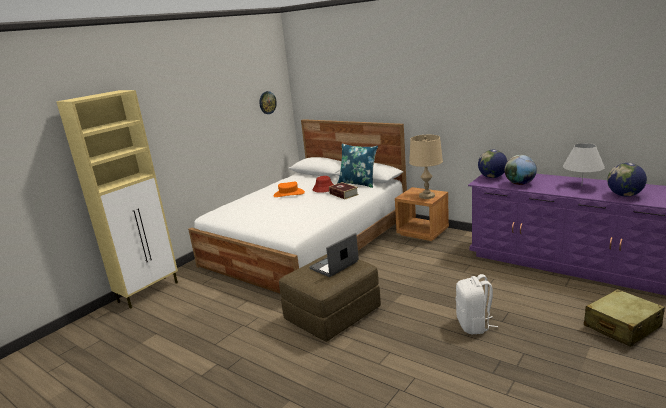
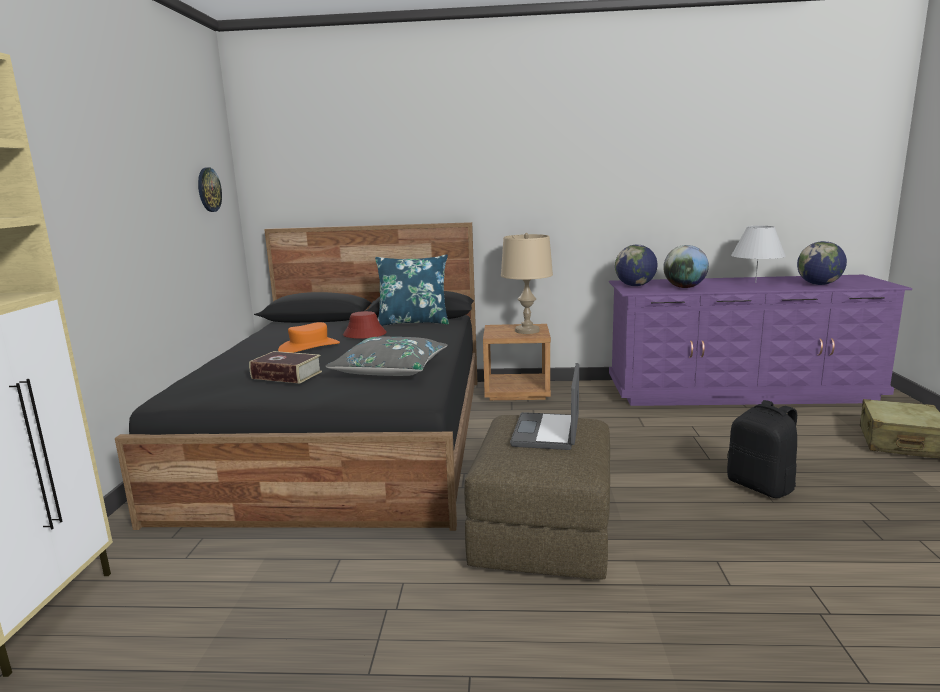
camera: 35 degrees left, 5 degrees down
white bed [188,119,407,293] -> black bed [115,222,477,531]
book [329,182,359,199] -> book moved to [249,351,322,383]
white backpack [456,274,498,334] -> black backpack [727,400,797,498]
none -> grey pillow [325,337,448,376]

